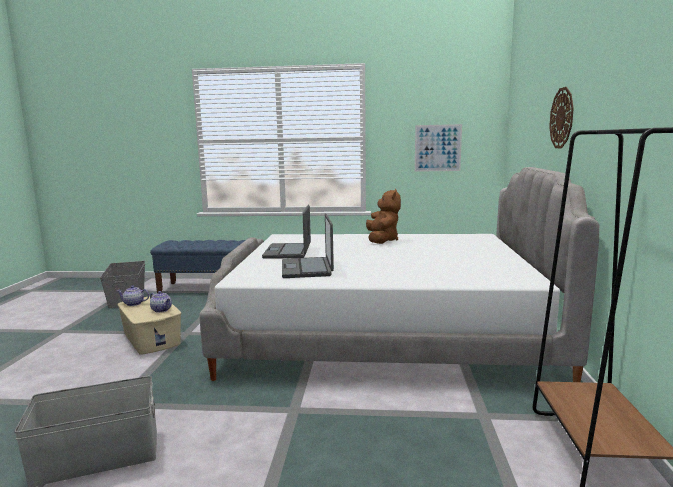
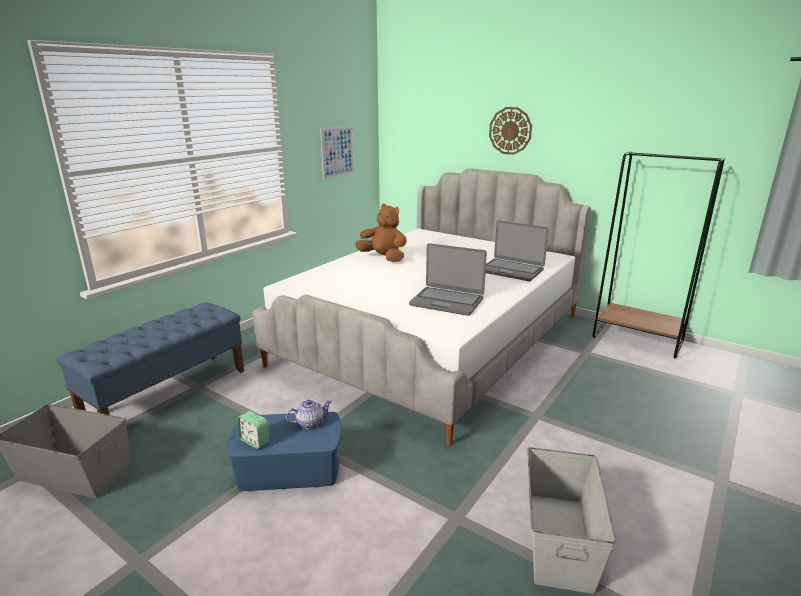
camera: 60 degrees left, 10 degrees up
teapot [117,285,150,306] -> alarm clock [237,411,270,449]
beige storage box [117,296,181,355] -> blue storage box [227,412,342,491]
laptop [262,205,311,259] -> laptop moved to [486,220,549,281]

